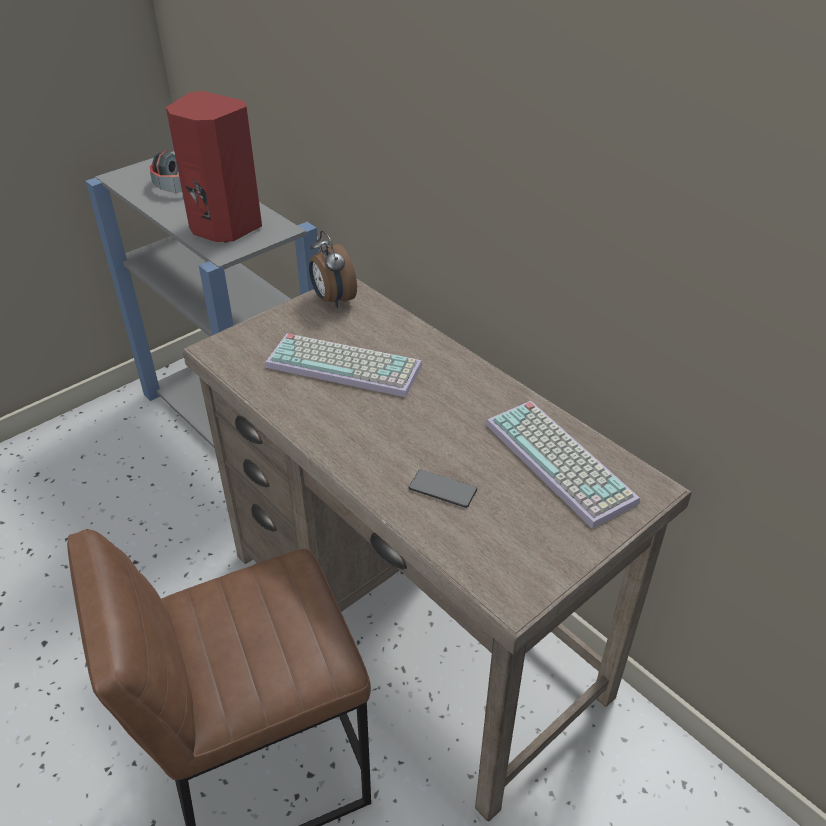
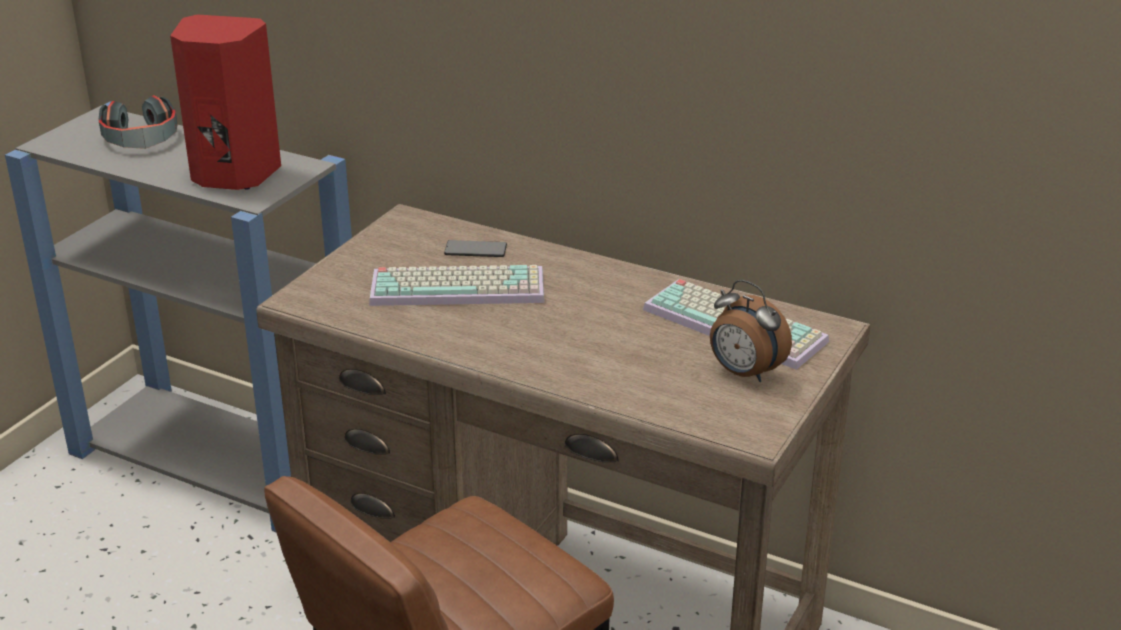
camera: 20 degrees left, 10 degrees down
alarm clock [309,231,357,308] -> alarm clock moved to [710,280,792,382]
phone [409,469,477,508] -> phone moved to [444,240,507,257]

